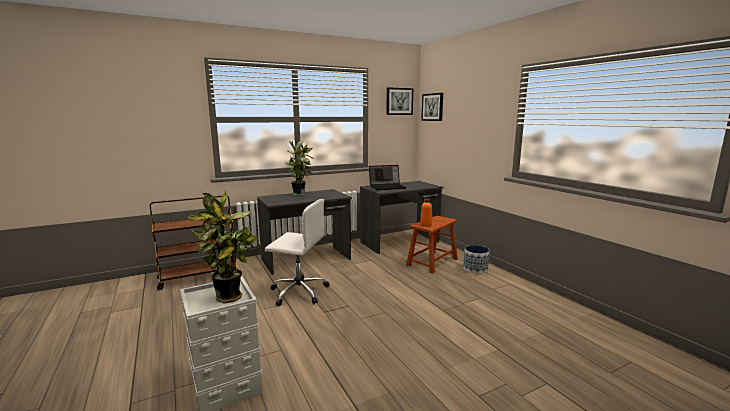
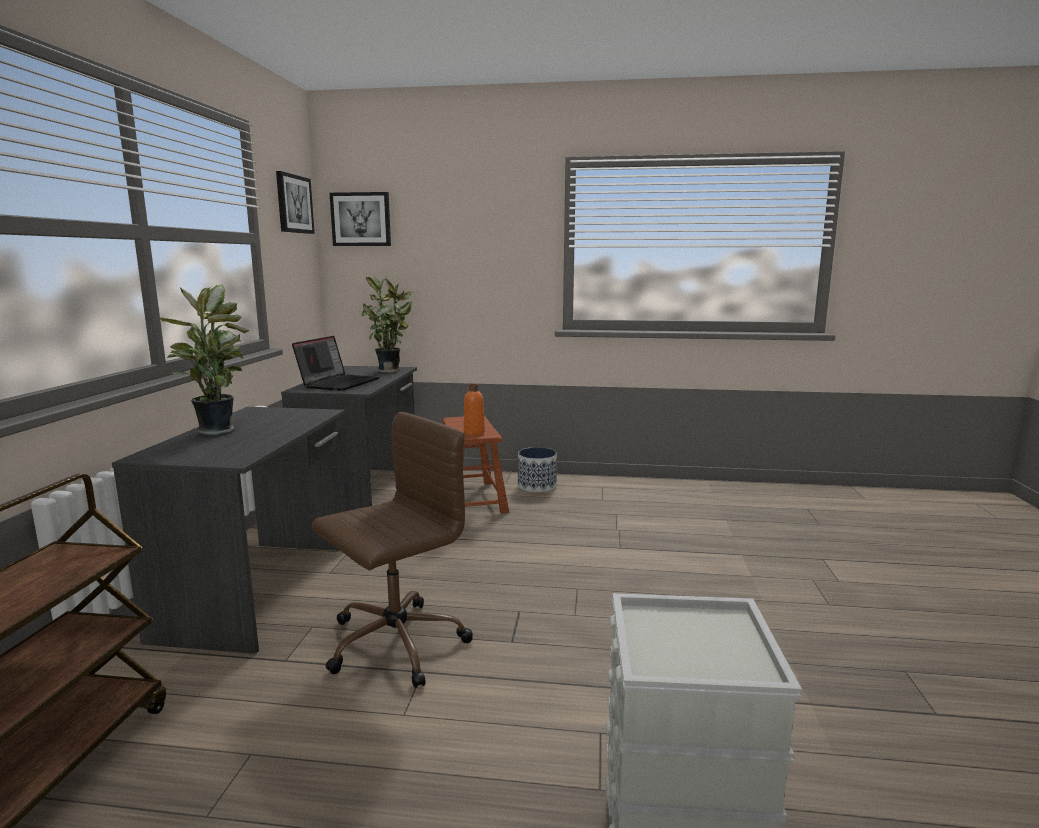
camera: 55 degrees left, 0 degrees up
potted plant [188,191,257,304] -> potted plant moved to [361,276,413,373]
white office chair [265,199,329,306] -> brown office chair [312,412,473,688]

